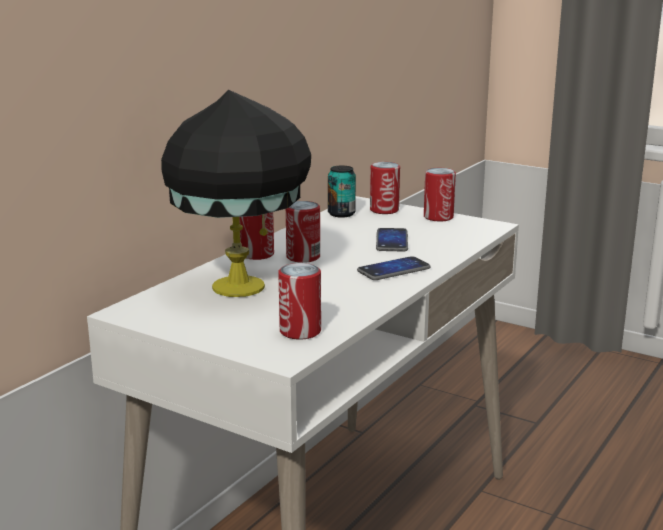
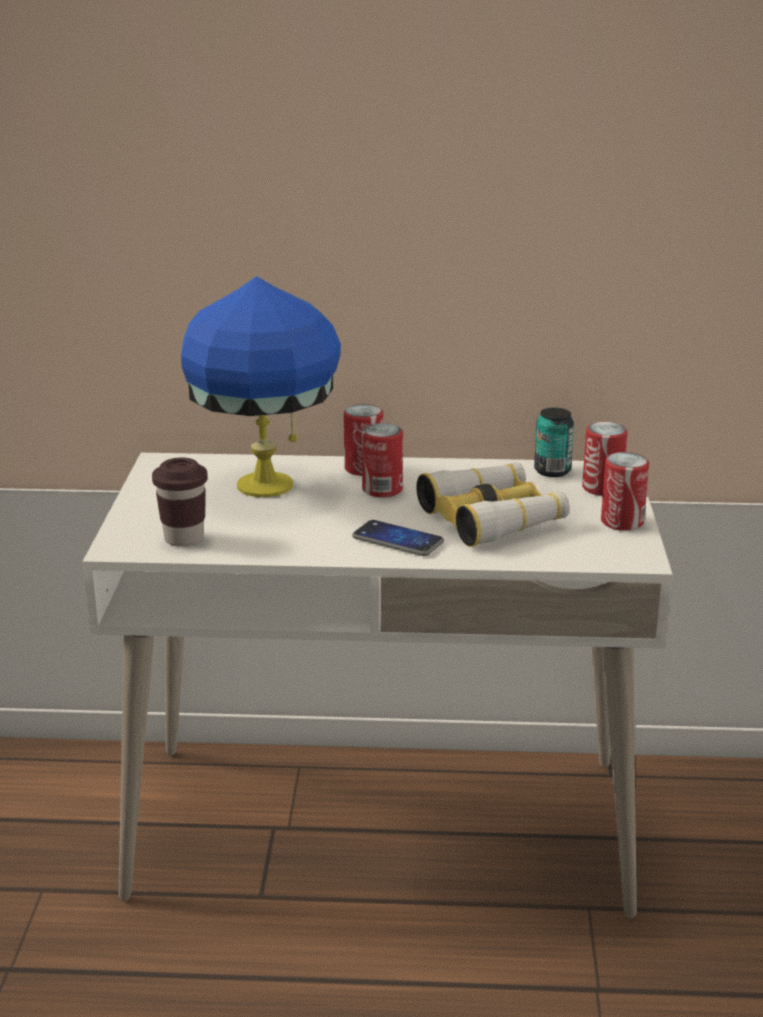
camera: 60 degrees right, 5 degrees up
black table lamp [161,90,311,297] -> blue table lamp [181,276,341,498]
can [278,263,321,340] -> brown cup [152,457,208,547]
phone [376,228,408,251] -> binoculars [416,462,570,547]

